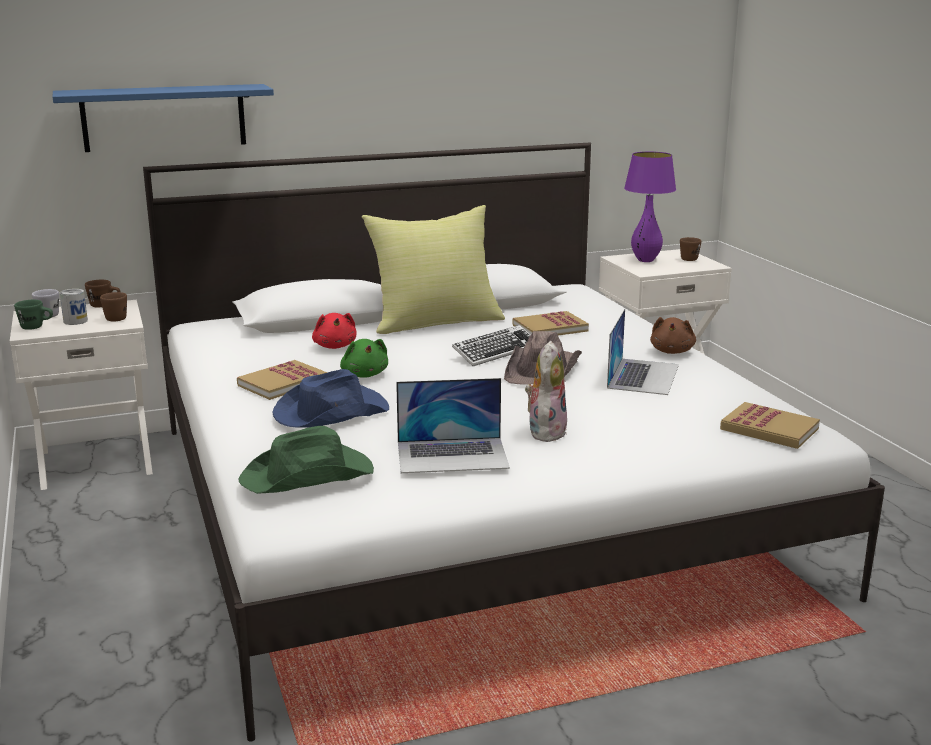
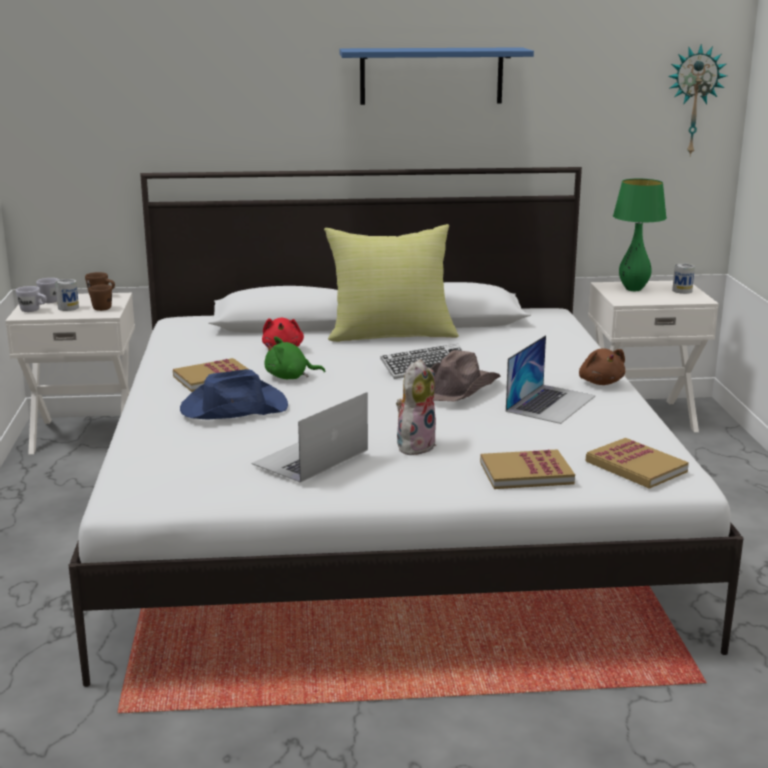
camera: 15 degrees right, 0 degrees up
green mug [14,300,53,330] -> white mug [16,286,47,312]
blue shelf [53,84,274,152] -> blue shelf moved to [339,47,534,105]
green hat [239,426,374,494] -> none
green plush toy [340,339,388,378] -> green plush toy turned 90 degrees clockwise [265,337,325,379]
laptop [396,378,510,473] -> laptop turned 120 degrees clockwise [251,392,368,483]
book [513,311,589,336] -> book moved to [480,449,575,489]
purple table lamp [624,152,676,262] -> green table lamp [613,179,667,291]
brown plush toy [650,317,696,354] -> brown plush toy turned 45 degrees counterclockwise [579,348,625,385]
brown mug [680,237,702,261] -> can [672,263,695,294]
none -> wall clock [668,44,727,155]

